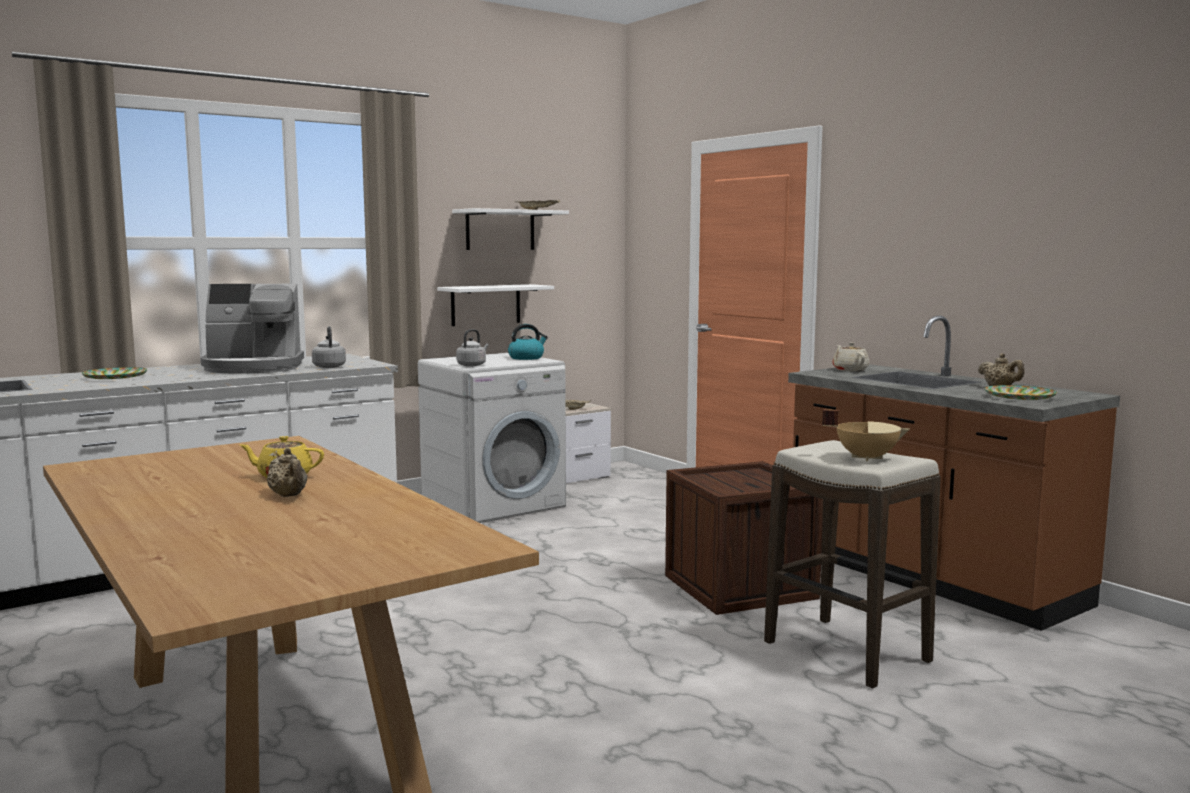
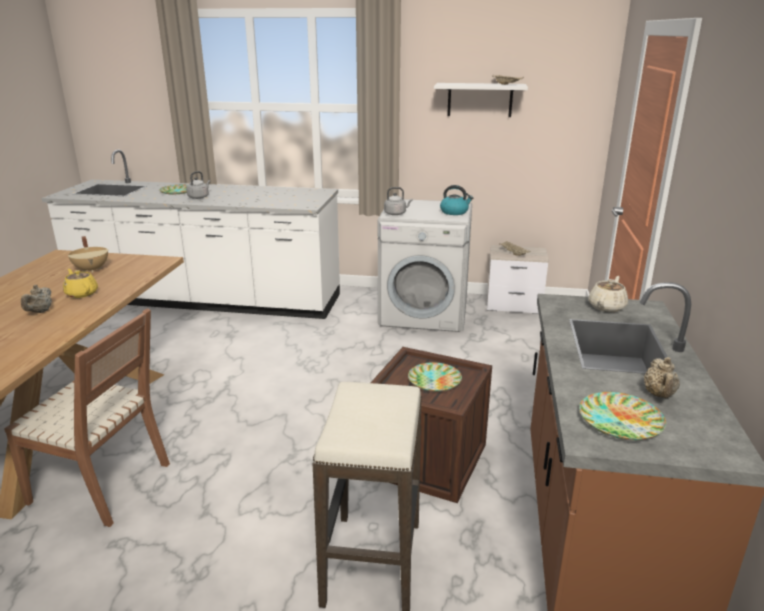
camera: 45 degrees right, 15 degrees up
coffee machine [200,284,304,374] -> none
grey kettle [312,326,346,368] -> grey kettle moved to [186,171,210,199]
white shelf [437,284,554,326] -> none
beige cooking pot [822,409,910,461] -> beige cooking pot moved to [67,236,108,273]
none -> chair [4,308,170,527]
none -> plate [408,362,462,392]

